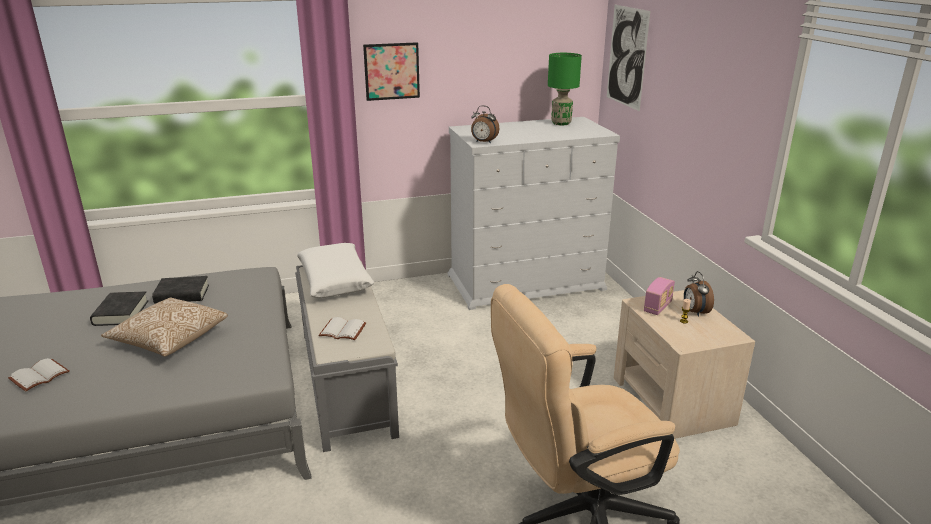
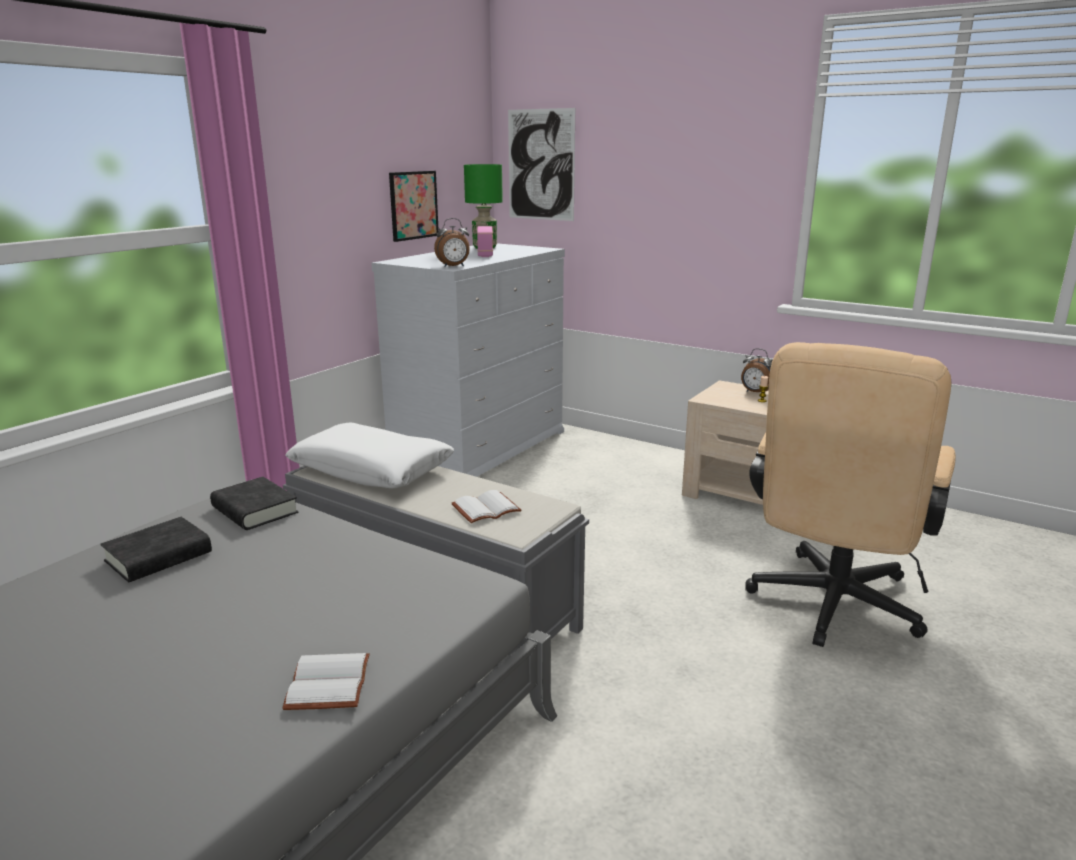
camera: 40 degrees left, 5 degrees down
white book [8,358,70,392] -> white book moved to [282,653,370,710]
black book [90,291,148,326] -> black book moved to [210,477,298,530]
pillow [101,297,228,357] -> none
picture [363,42,420,101] -> picture moved to [389,171,439,242]
radio [644,277,675,315] -> radio moved to [477,226,493,257]

